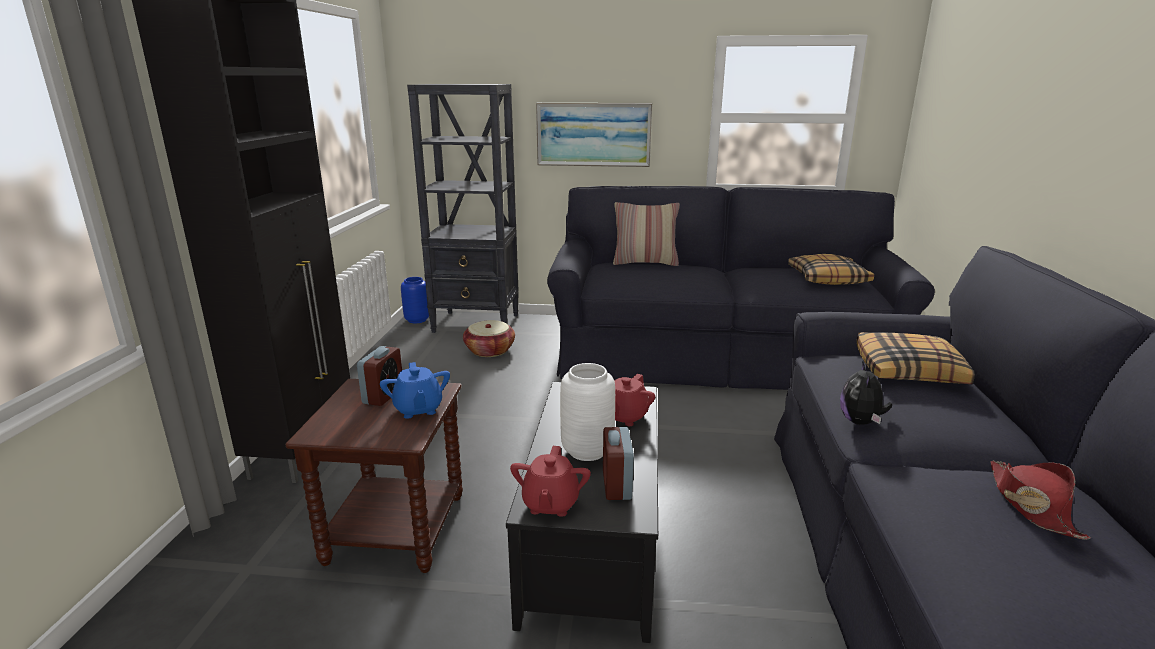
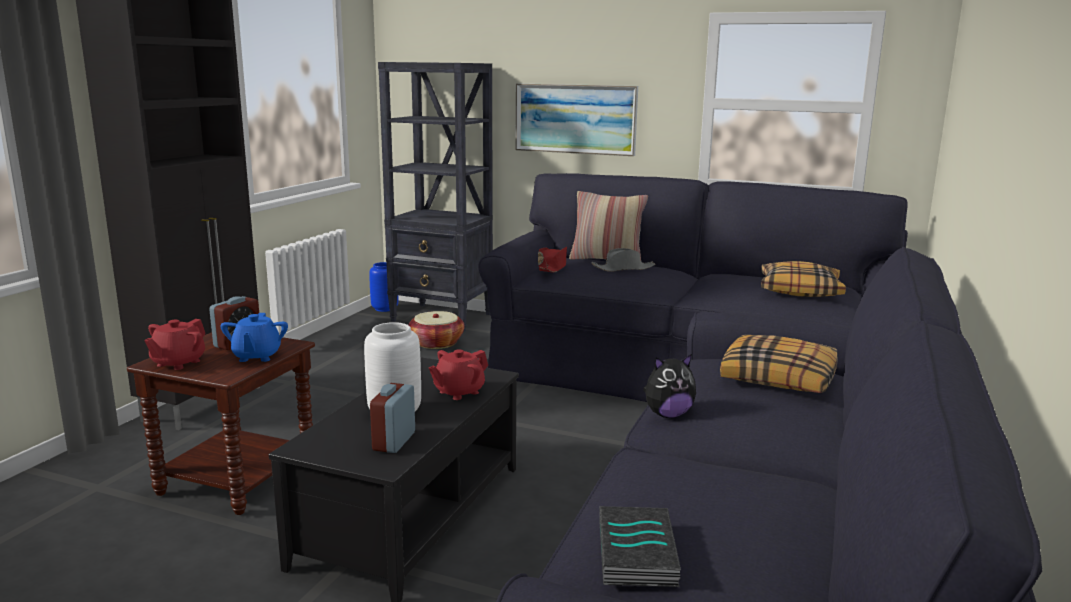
camera: 15 degrees right, 5 degrees down
red teapot [510,446,591,517] -> red teapot moved to [145,319,206,370]
plush toy [840,361,892,425] -> plush toy turned 135 degrees counterclockwise [643,354,696,418]
red hat [990,460,1090,540] -> red hat moved to [538,247,567,272]
none -> grey hat [591,248,656,272]
none -> book [600,506,681,587]

